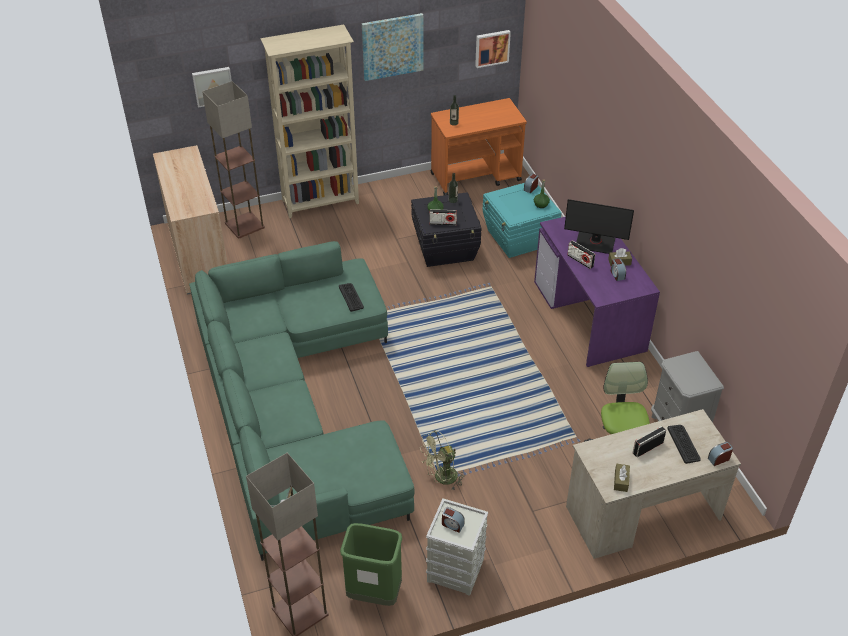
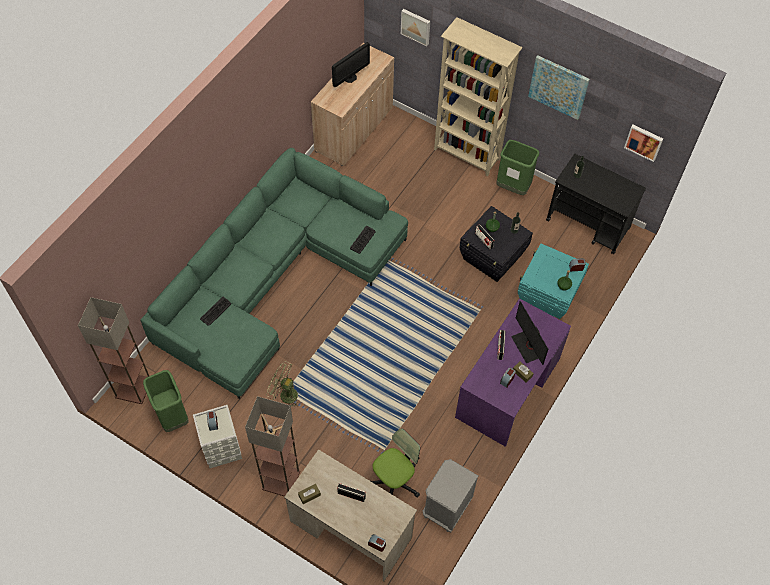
camera: 50 degrees right, 15 degrees up
floor lamp [202,81,265,239] -> floor lamp moved to [245,396,300,496]
orange cart [430,98,527,195] -> black cart [546,154,646,254]
keyboard [667,425,701,464] -> keyboard moved to [200,297,231,326]
none -> monitor [332,42,370,87]
none -> green trash can [496,140,539,195]

